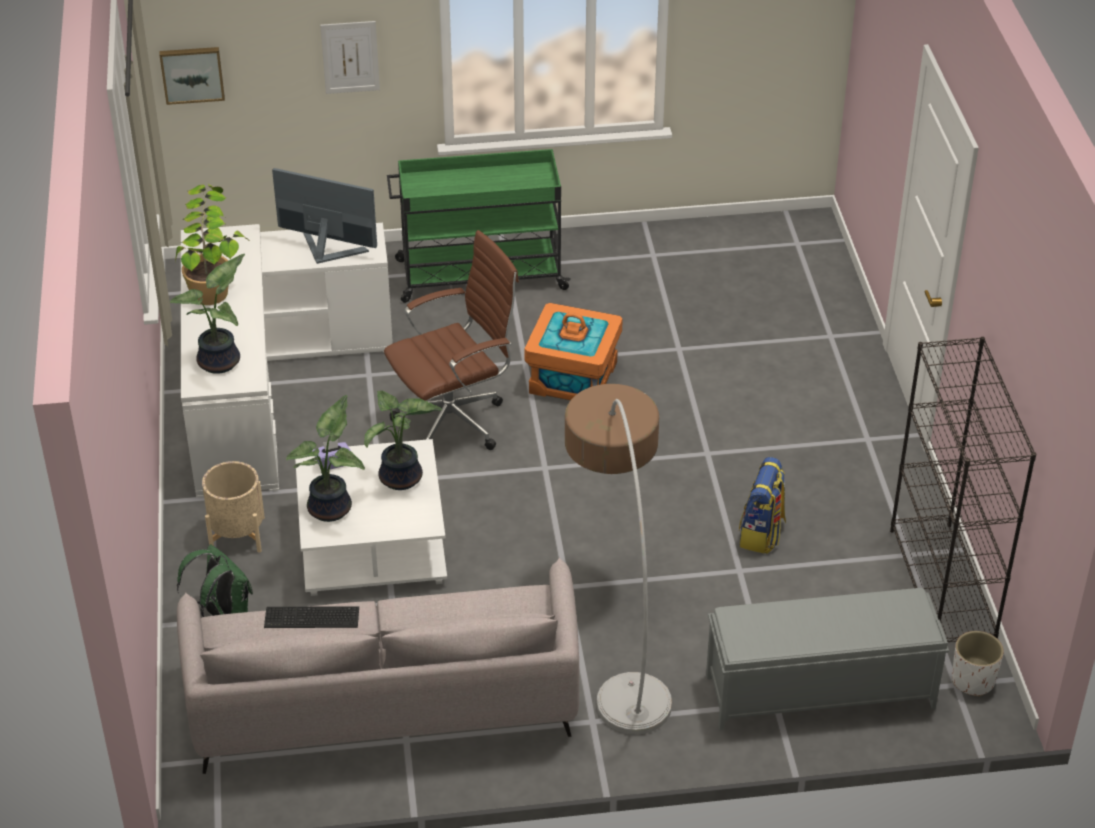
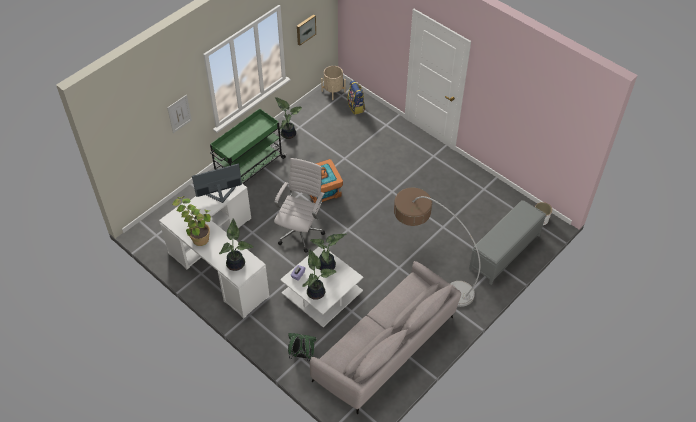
camera: 40 degrees left, 10 degrees up
picture [159,47,225,105] -> picture moved to [297,14,316,46]
beige planter [202,461,265,552] -> beige planter moved to [321,66,346,100]
keyboard [264,606,359,628] -> none
brown office chair [384,230,519,450] -> white office chair [274,158,325,253]
backpack [739,457,786,554] -> backpack moved to [347,80,365,115]
black bookcase [890,337,1036,642] -> none
none -> potted plant [275,97,302,139]

